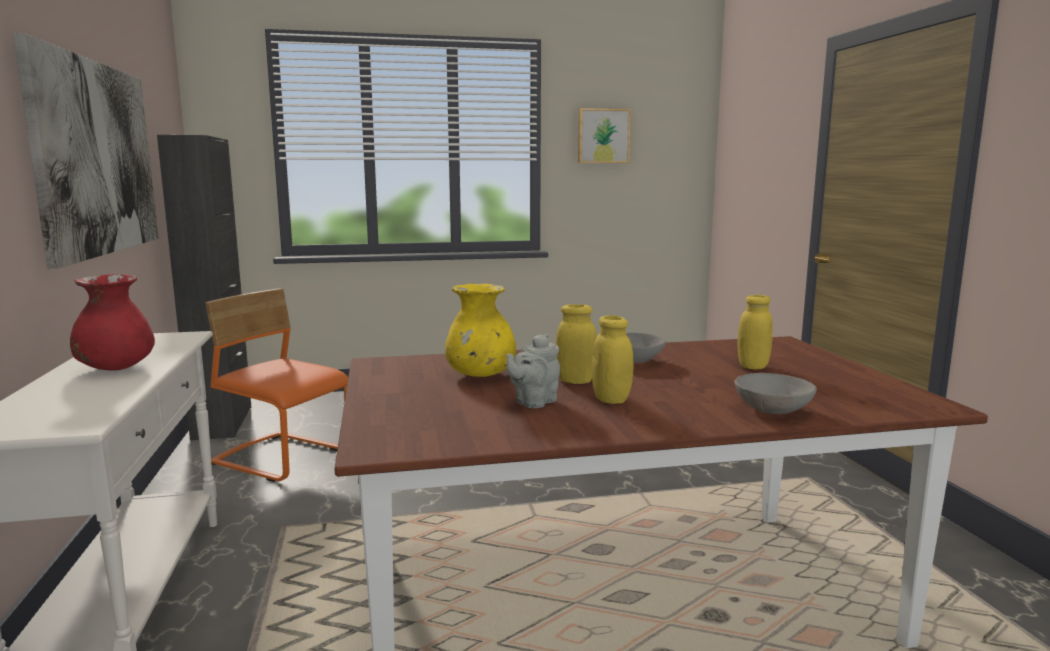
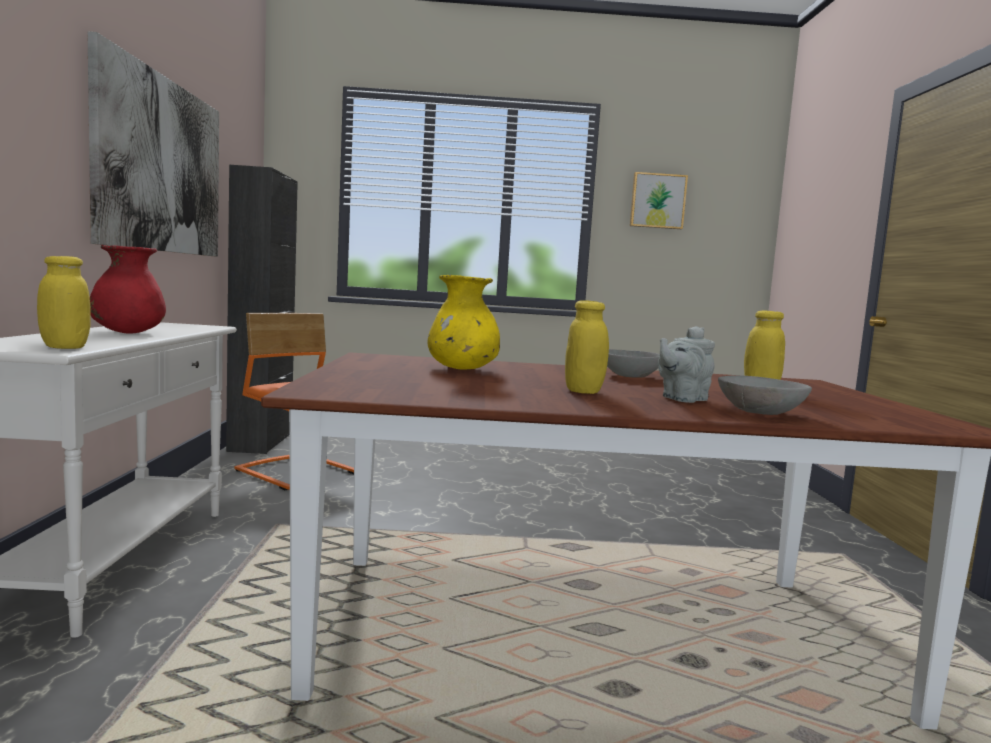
camera: 10 degrees right, 5 degrees down
grey teapot [506,334,560,408] -> grey teapot moved to [658,326,715,403]
yellow jar [556,304,597,384] -> yellow jar moved to [37,256,91,349]

